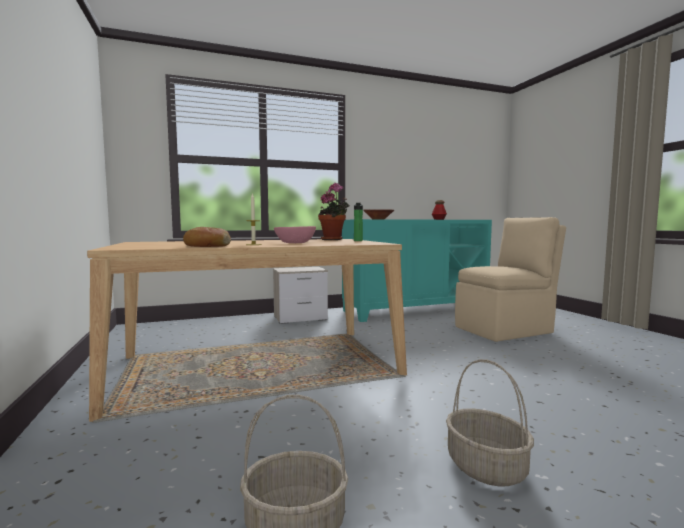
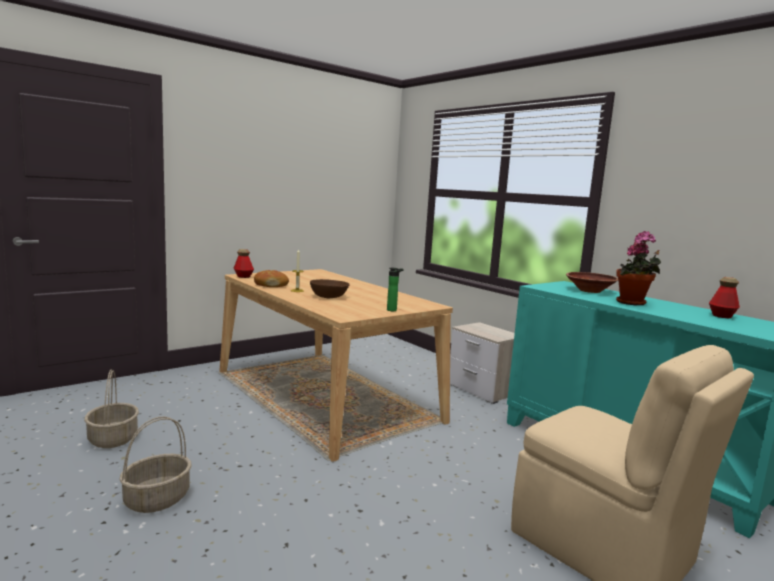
camera: 70 degrees right, 5 degrees up
pink bowl [274,226,316,243] -> brown bowl [310,279,350,298]
potted plant [318,183,349,240] -> potted plant moved to [616,231,661,306]
none -> bottle [234,249,254,278]

